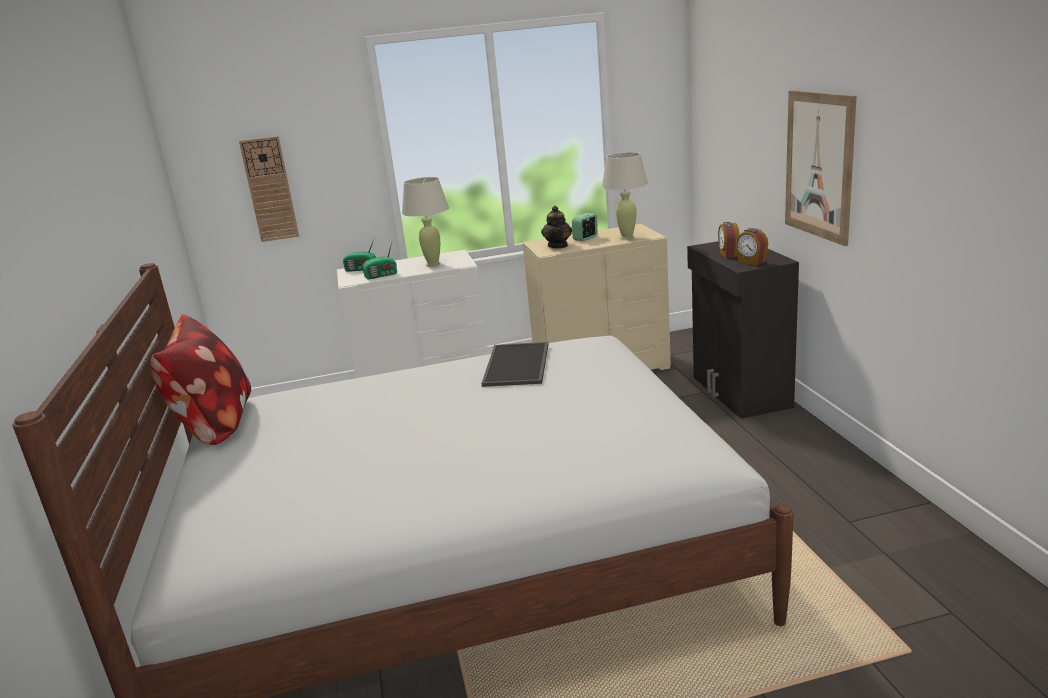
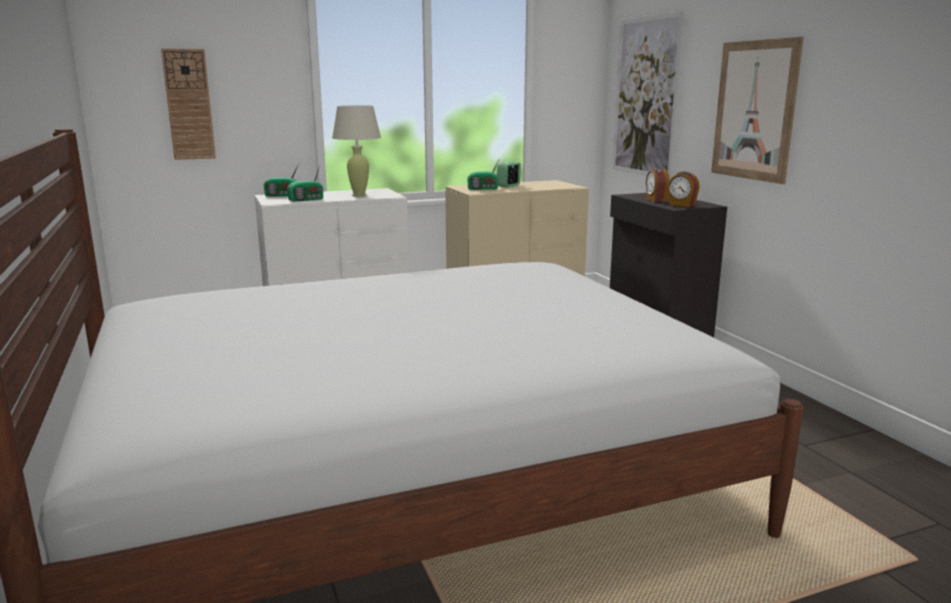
camera: 10 degrees left, 5 degrees down
pillow [151,314,251,445] -> none
tray [482,342,549,387] -> none
teapot [541,206,572,248] -> radio [467,158,500,190]
beige table lamp [602,152,648,240] -> none
none -> picture [612,11,685,179]

